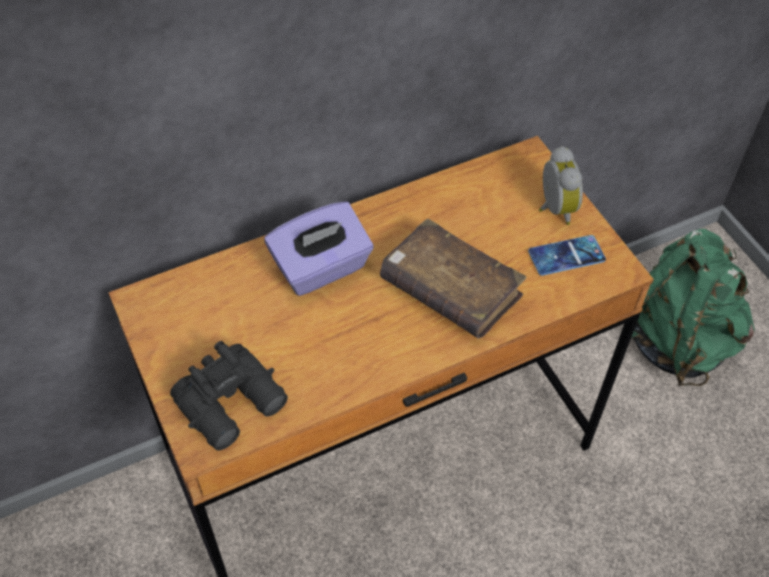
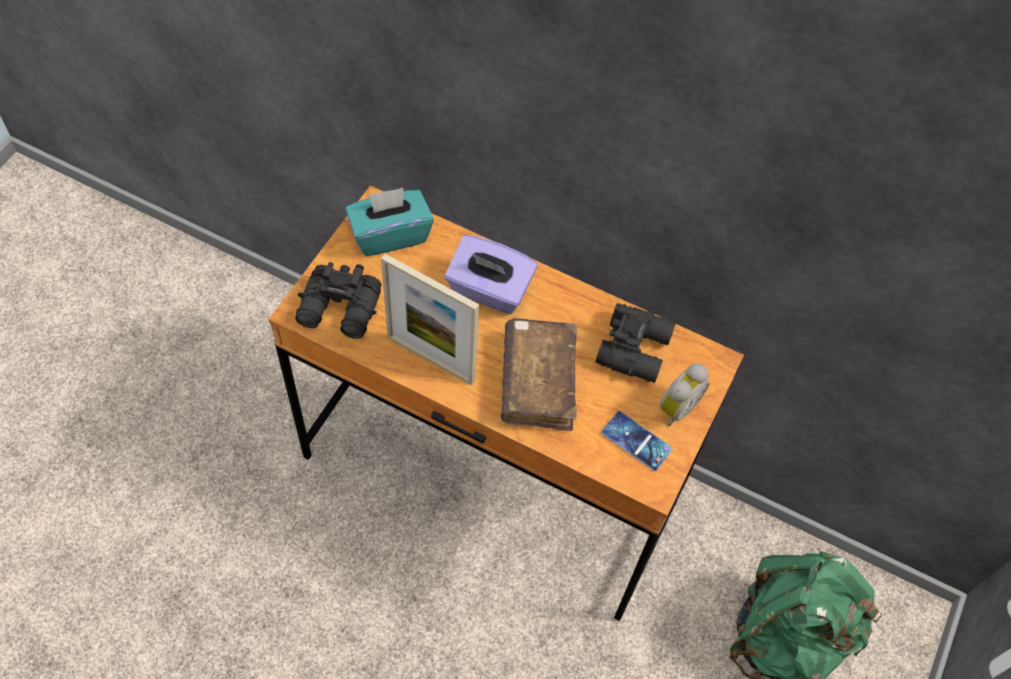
camera: 50 degrees right, 5 degrees up
none -> turquoise tissue box [345,188,434,256]
none -> picture frame [381,254,479,385]
none -> black binoculars [596,303,676,383]

